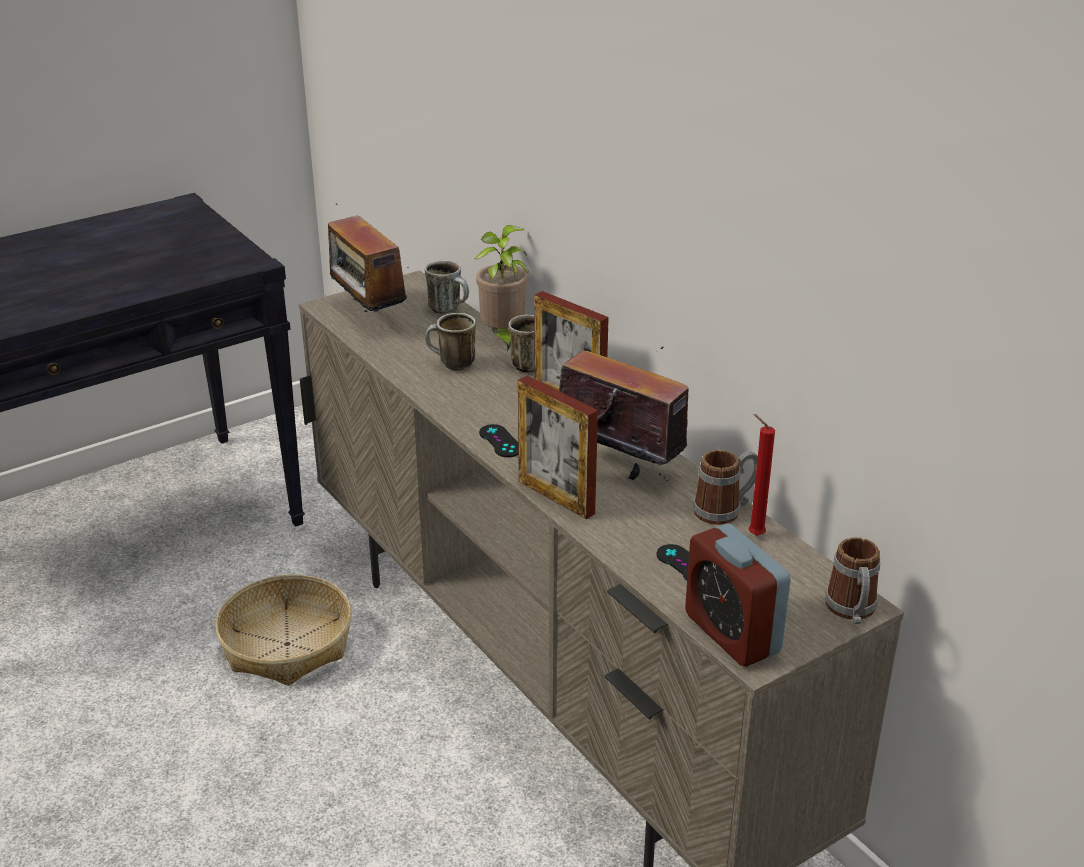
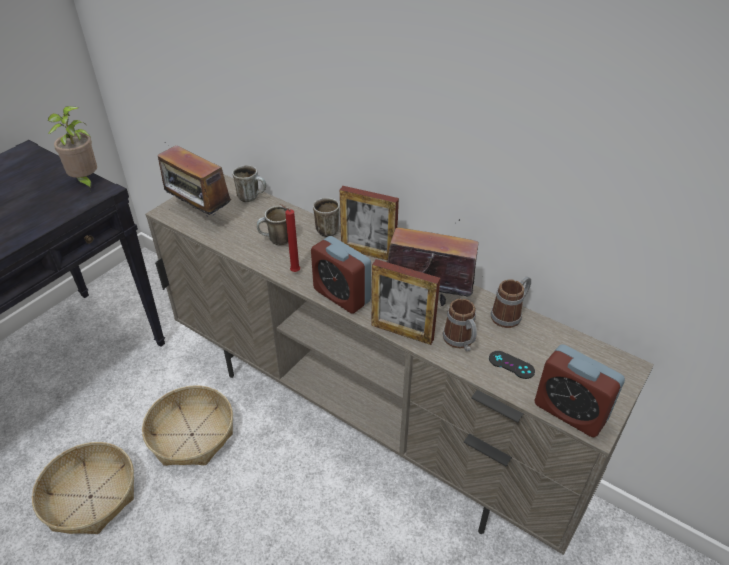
camera: 20 degrees left, 10 degrees up
potted plant [475,225,529,352] -> potted plant moved to [48,106,97,190]
black game controller [479,424,519,457] -> alarm clock [311,236,371,314]
red candle [749,414,775,536] -> red candle moved to [280,204,300,272]
mug [825,537,880,624] -> mug moved to [443,299,477,352]
none -> basket [32,442,134,534]

